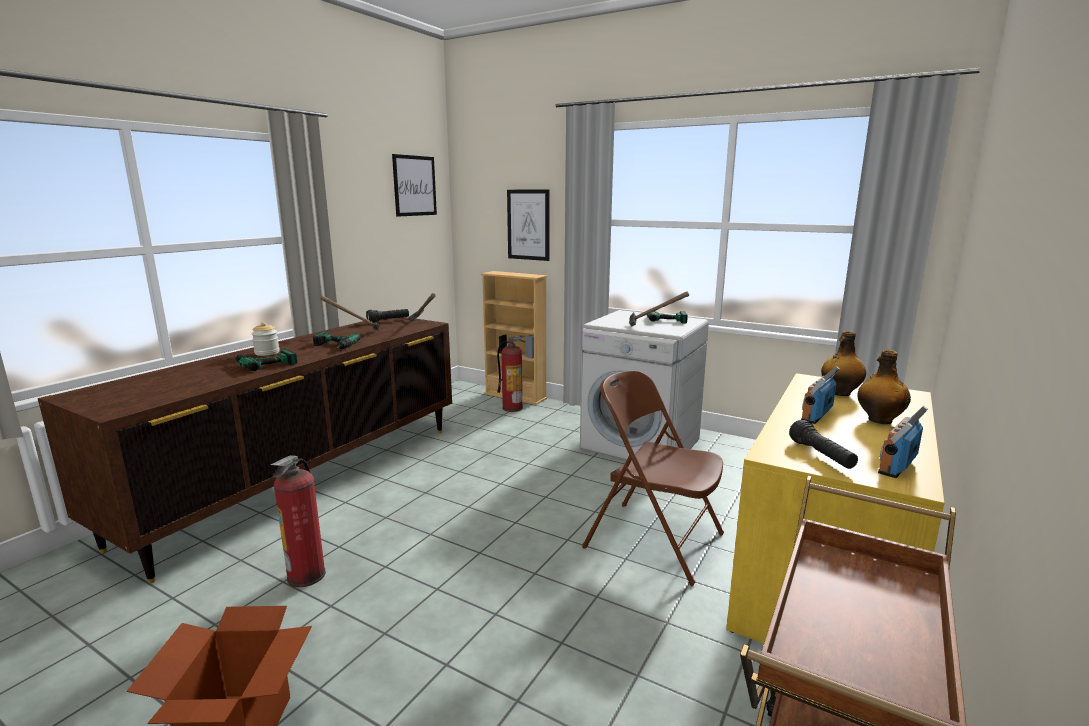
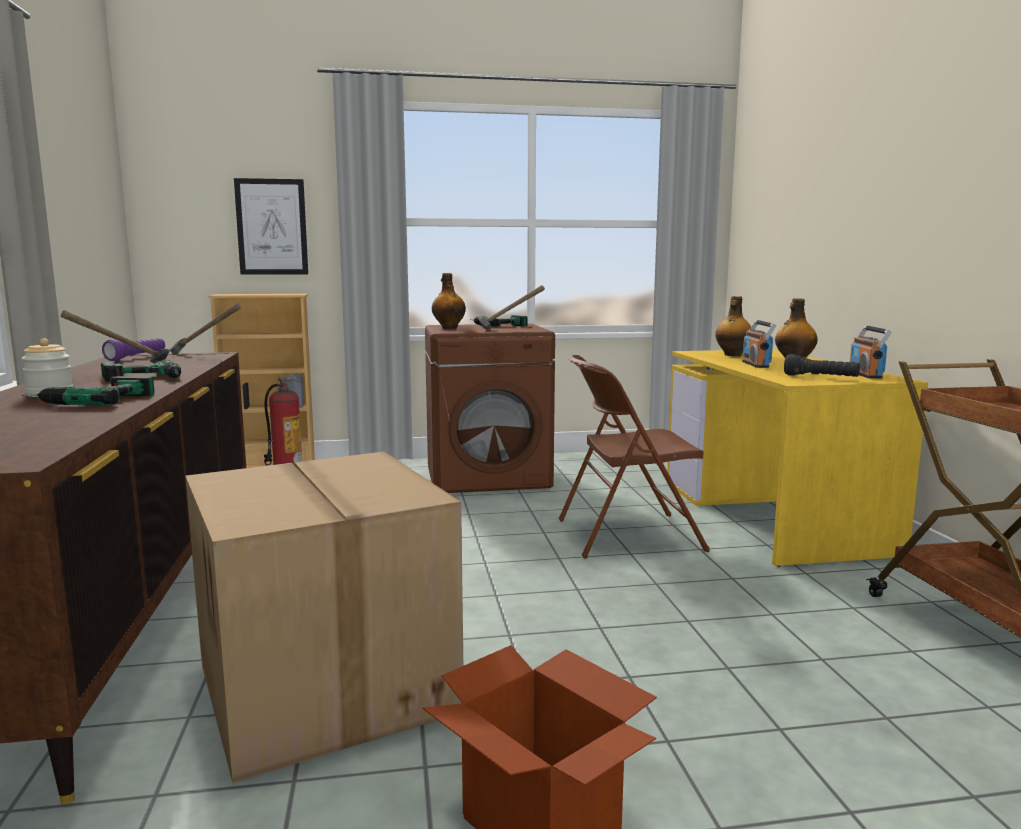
camera: 40 degrees left, 5 degrees down
fire extinguisher [270,455,326,587] -> cardboard box [185,452,463,783]
black flashlight [366,309,409,323] -> purple flashlight [102,338,165,361]
picture [392,154,437,217] -> none
white washing machine [580,310,709,460] -> brown washing machine [425,324,555,493]
none -> bottle [432,273,466,328]

